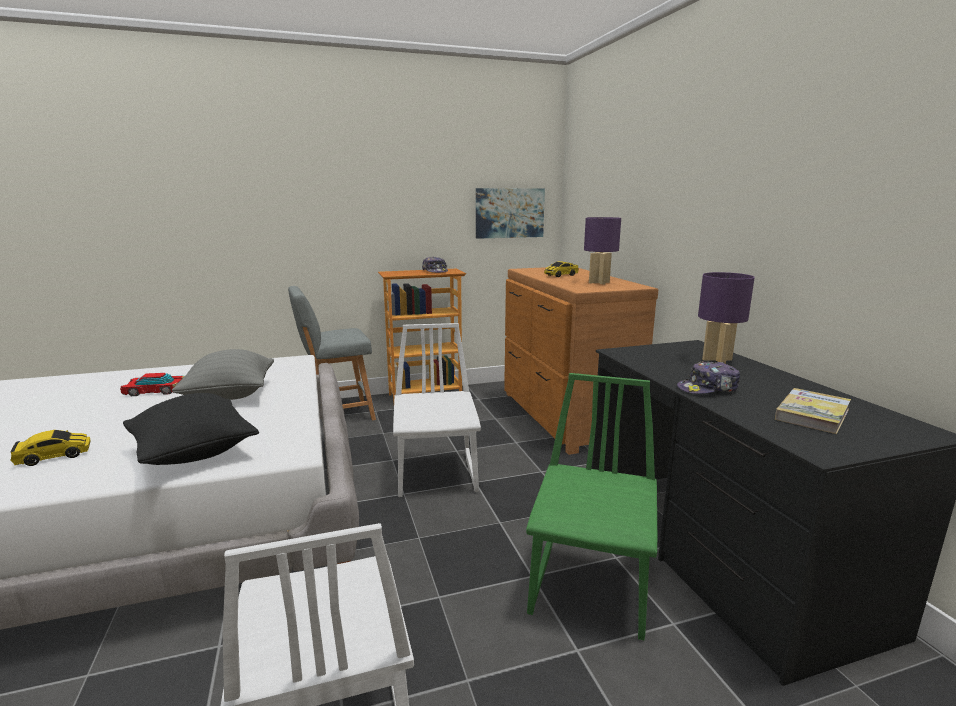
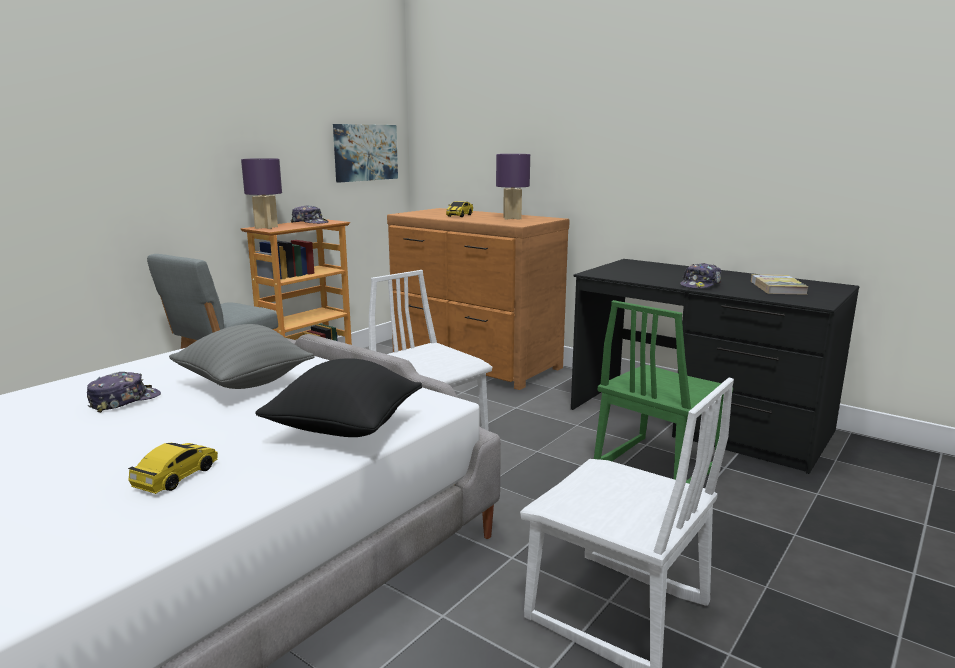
camera: 35 degrees left, 0 degrees up
toy car [120,373,185,396] -> cap [87,372,161,413]
green chair [526,373,657,640] -> green chair turned 120 degrees counterclockwise [594,300,733,484]
purple table lamp [698,272,755,364] -> purple table lamp moved to [241,158,282,229]

